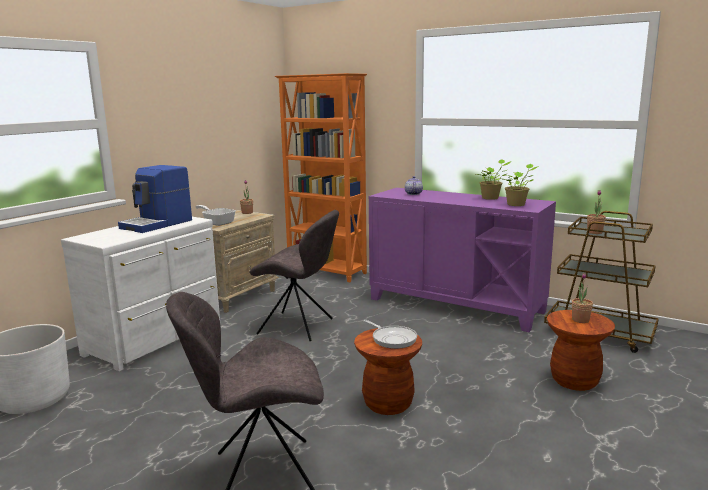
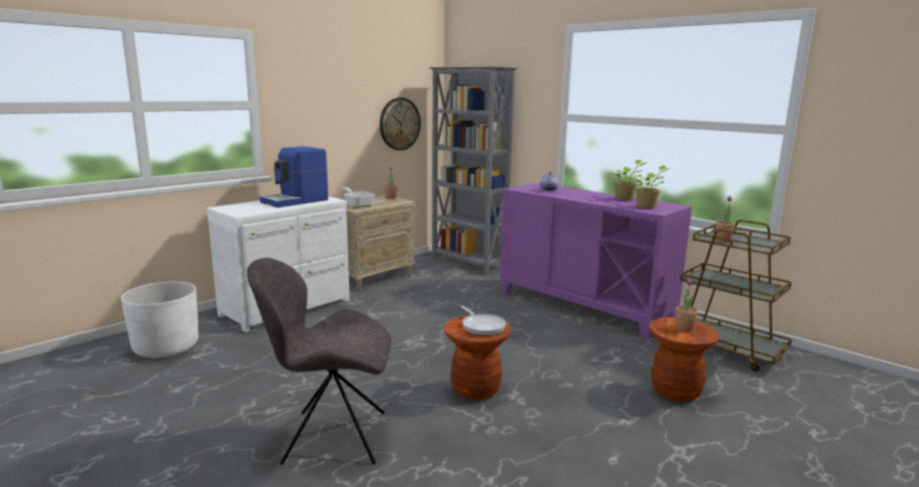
camera: 10 degrees right, 0 degrees up
grey chair [250,210,339,341] -> none
orange bookcase [275,73,367,282] -> grey bookcase [429,67,517,274]
none -> wall clock [380,98,421,150]

